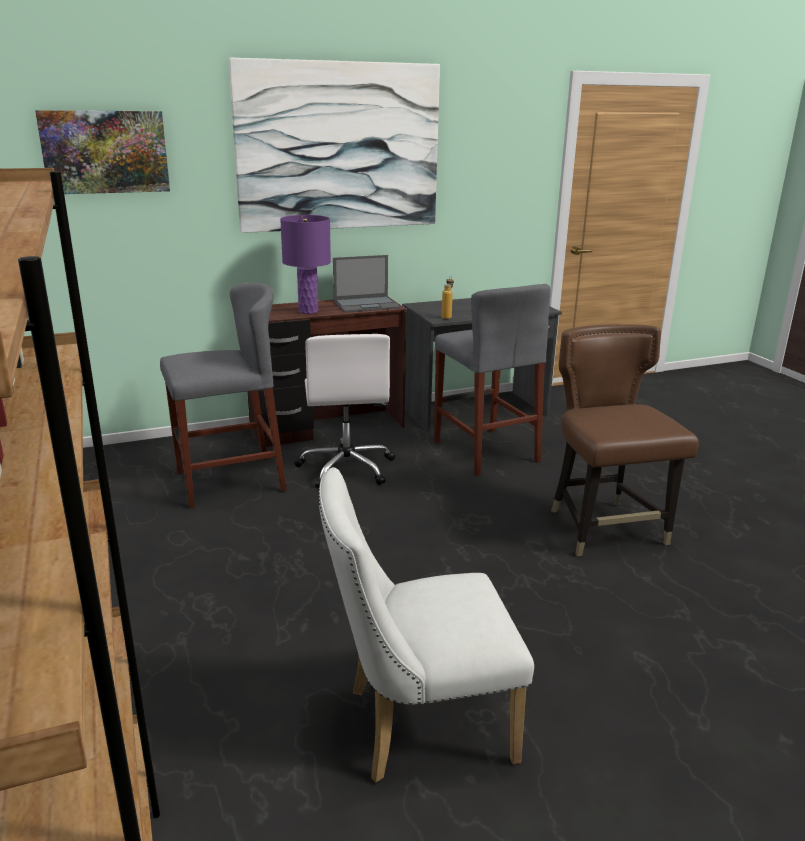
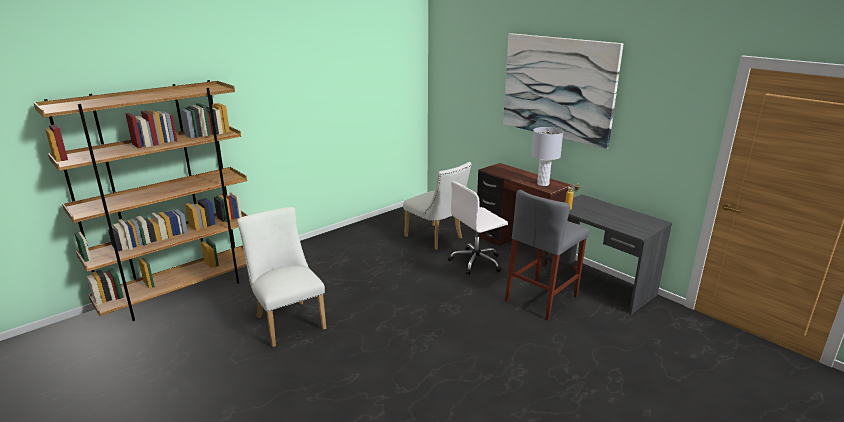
camera: 70 degrees right, 0 degrees up
picture [35,110,170,194] -> none
grey stool [160,283,287,508] -> white chair [403,162,472,250]
purple table lamp [280,215,331,314] -> none
laptop [333,255,401,312] -> grey table lamp [531,127,563,186]
brown chair [551,324,699,556] -> none

